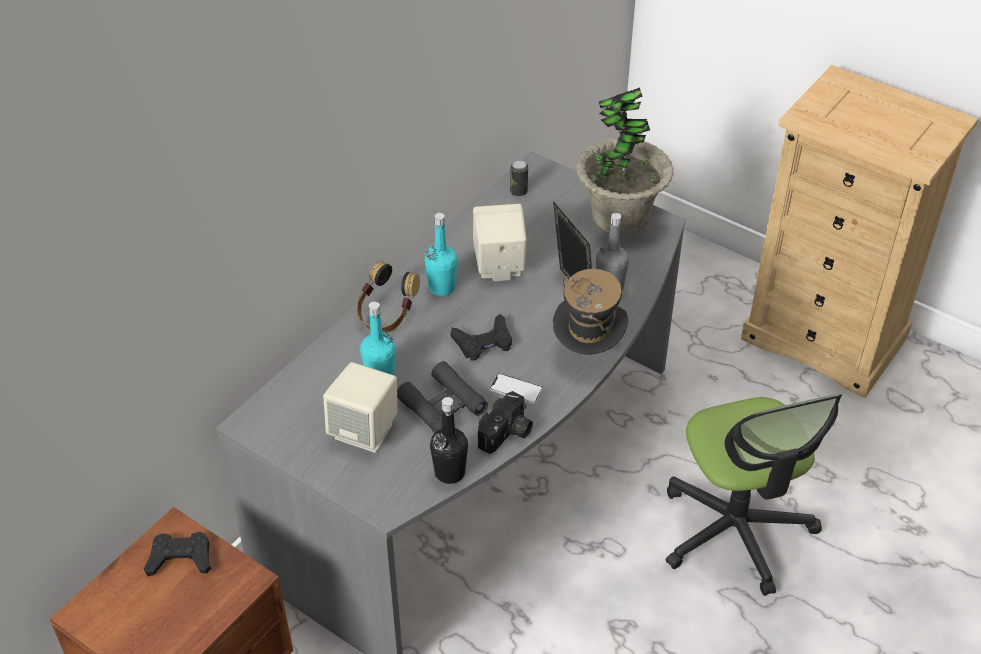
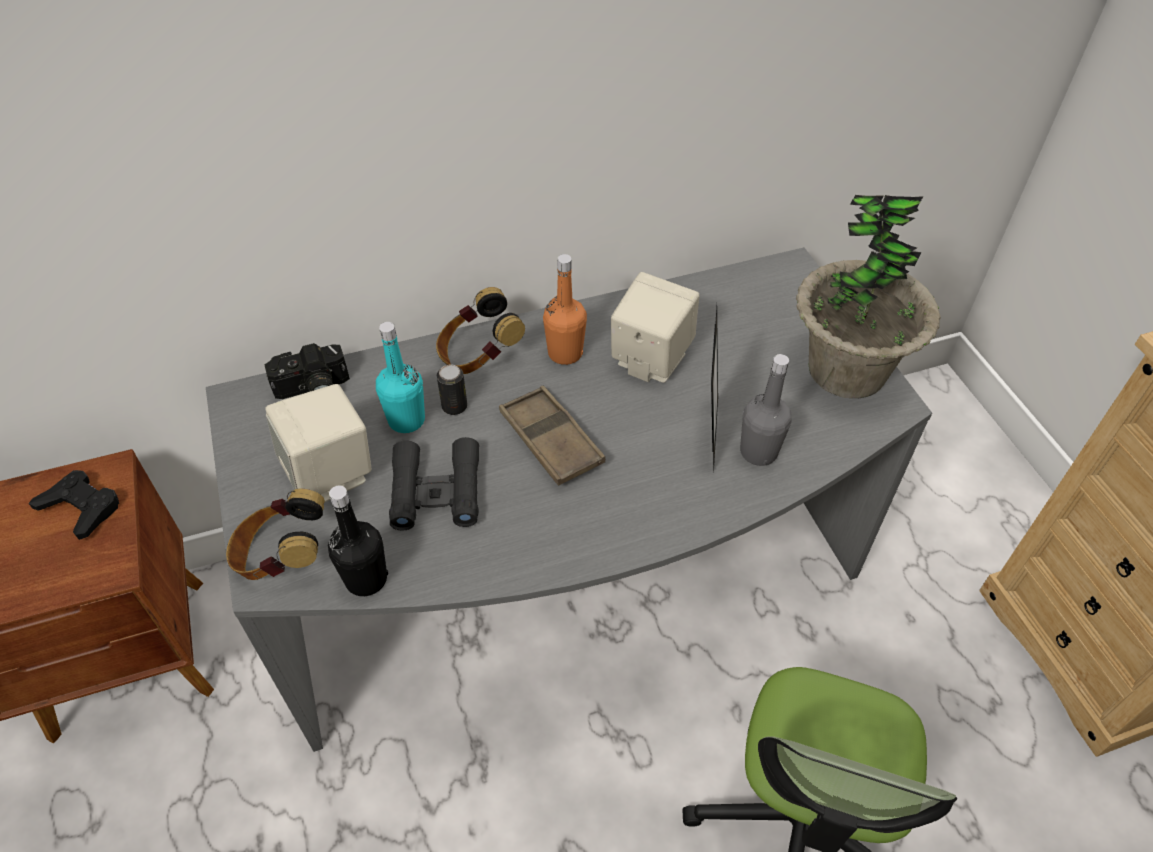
camera: 35 degrees right, 5 degrees up
turquoise bottle [424,213,458,296] -> orange bottle [543,254,587,365]
black game controller [450,314,512,361] -> brown tray [499,386,605,486]
camera [478,391,533,454] -> camera moved to [264,343,350,399]
phone [489,373,543,404] -> none
can [510,160,528,196] -> can moved to [437,364,467,415]
hat [553,269,629,355] -> none
none -> headphones [226,489,325,580]

